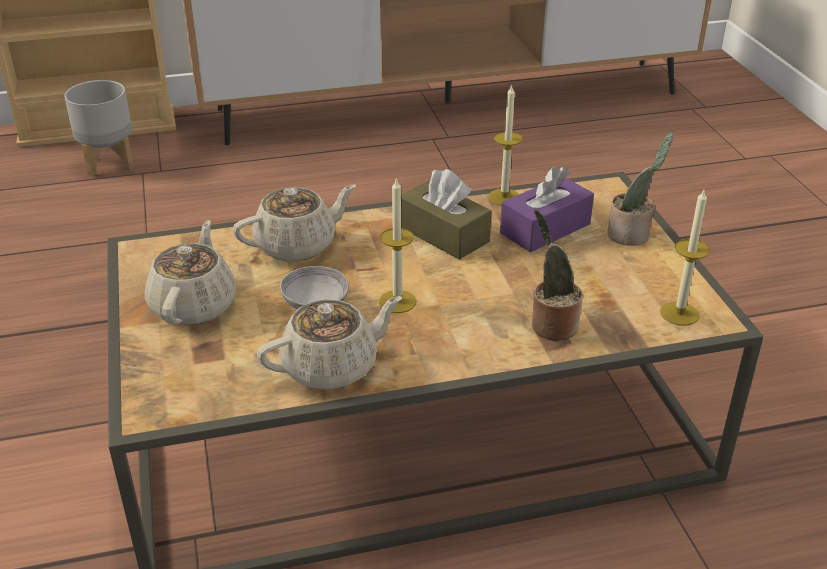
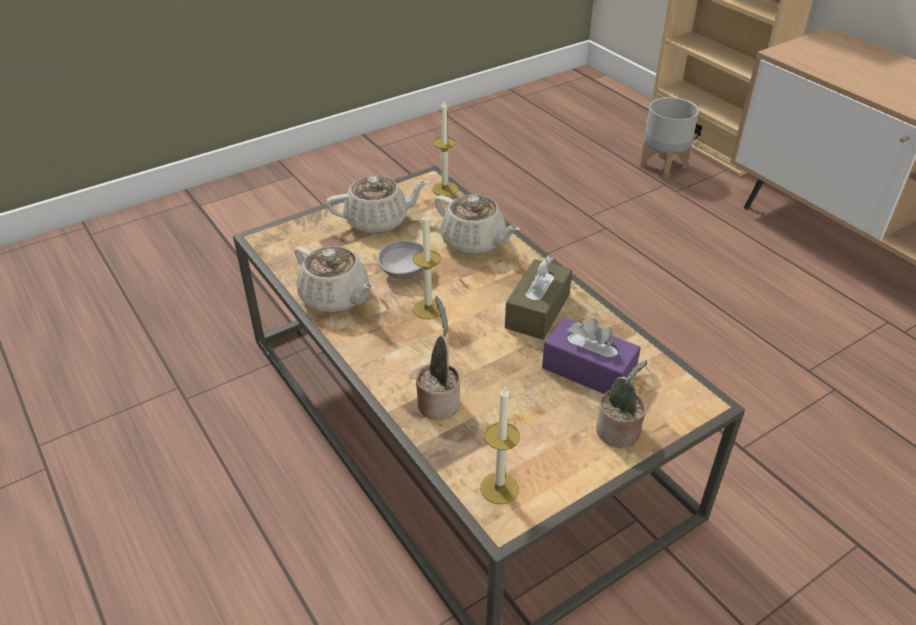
camera: 70 degrees right, 5 degrees up
candle [488,84,522,206] -> candle moved to [432,101,458,196]

